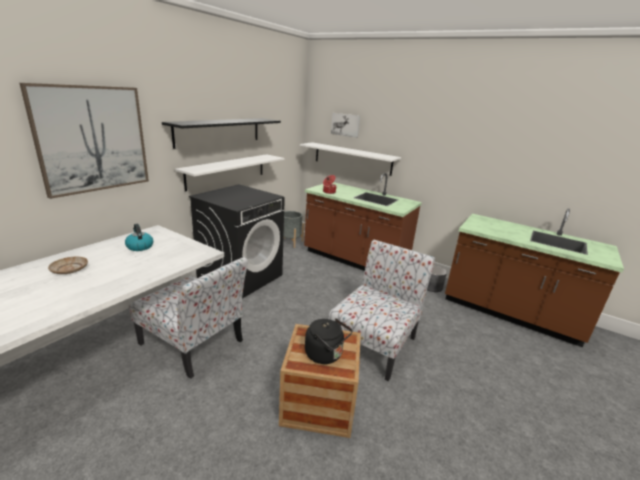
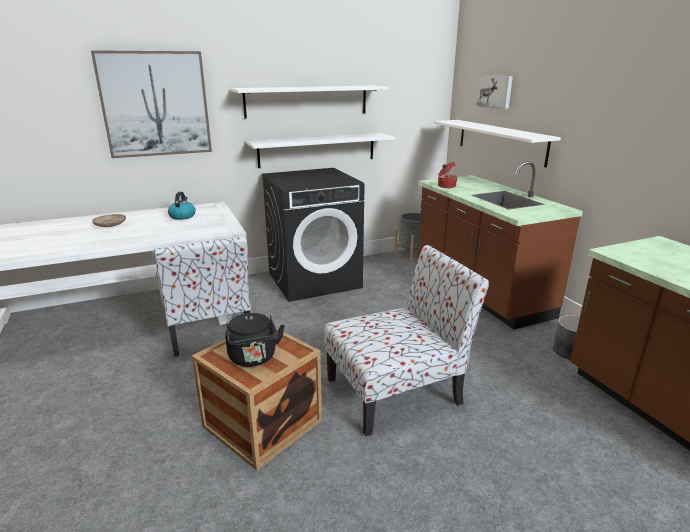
camera: 35 degrees right, 0 degrees up
black shelf [162,118,281,149] -> white shelf [231,86,389,119]

